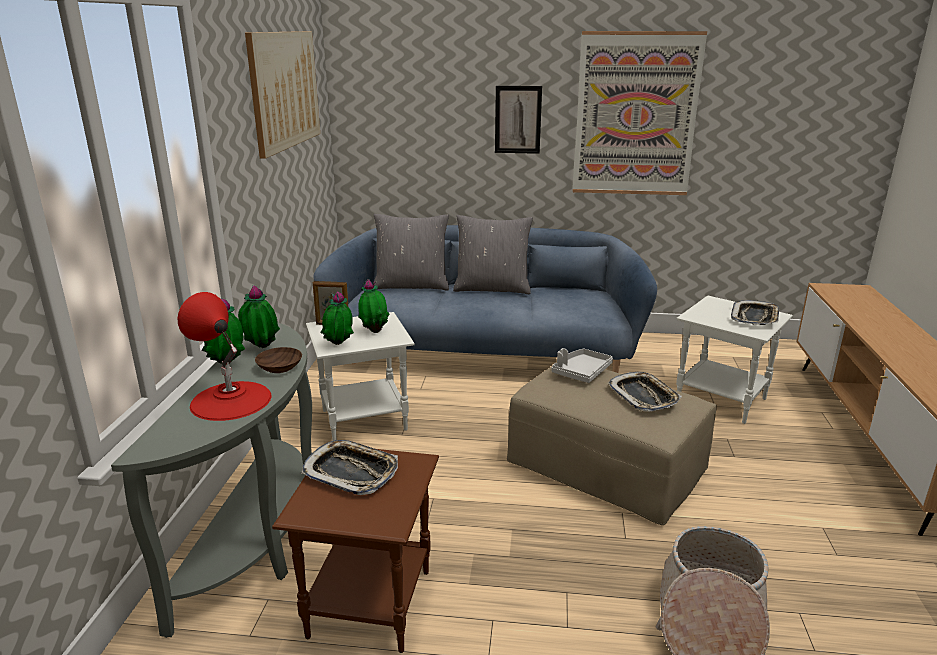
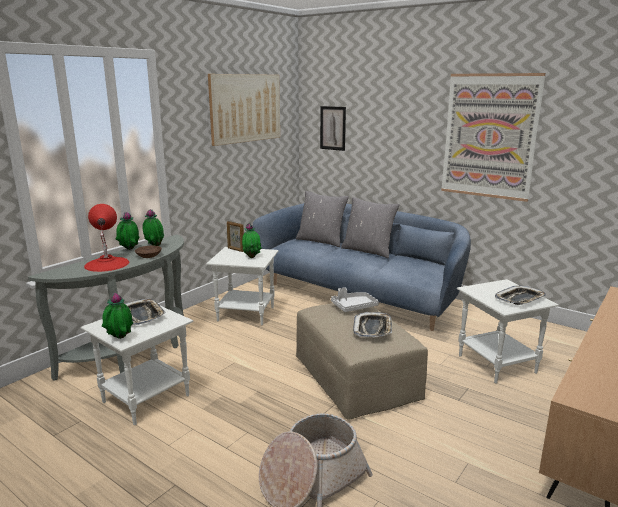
camera: 30 degrees right, 5 degrees down
brown side table [272,449,439,653] -> white side table [81,306,193,425]
potted plant [320,292,354,345] -> potted plant moved to [102,293,133,339]
picture [495,86,542,154] -> picture moved to [320,106,346,151]

